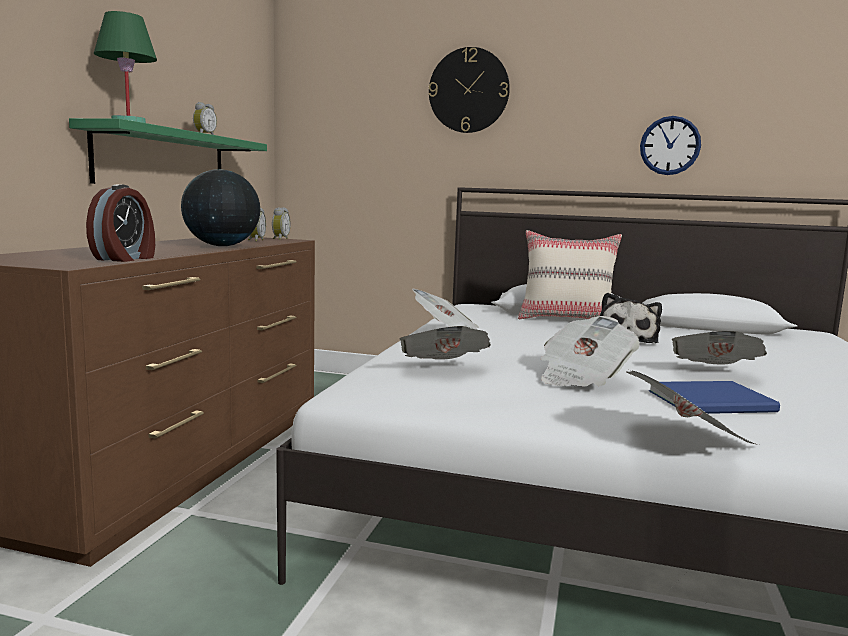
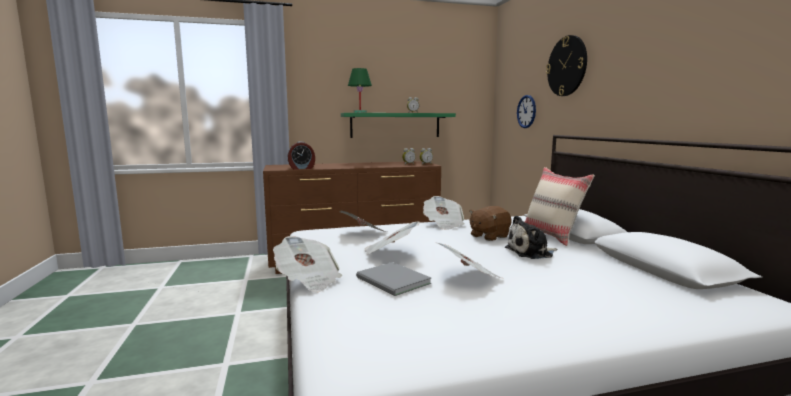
camera: 60 degrees right, 0 degrees up
globe [181,169,260,246] -> none
wall clock [640,116,701,175] -> wall clock moved to [517,95,536,128]
blue book [649,381,780,414] -> grey book [356,262,431,296]
none -> brown plush toy [469,206,512,241]

